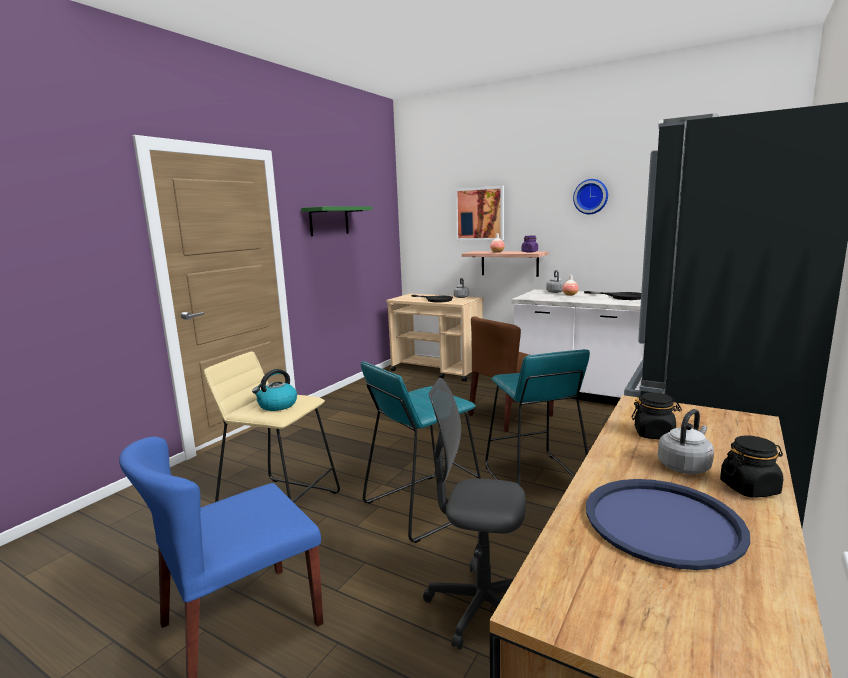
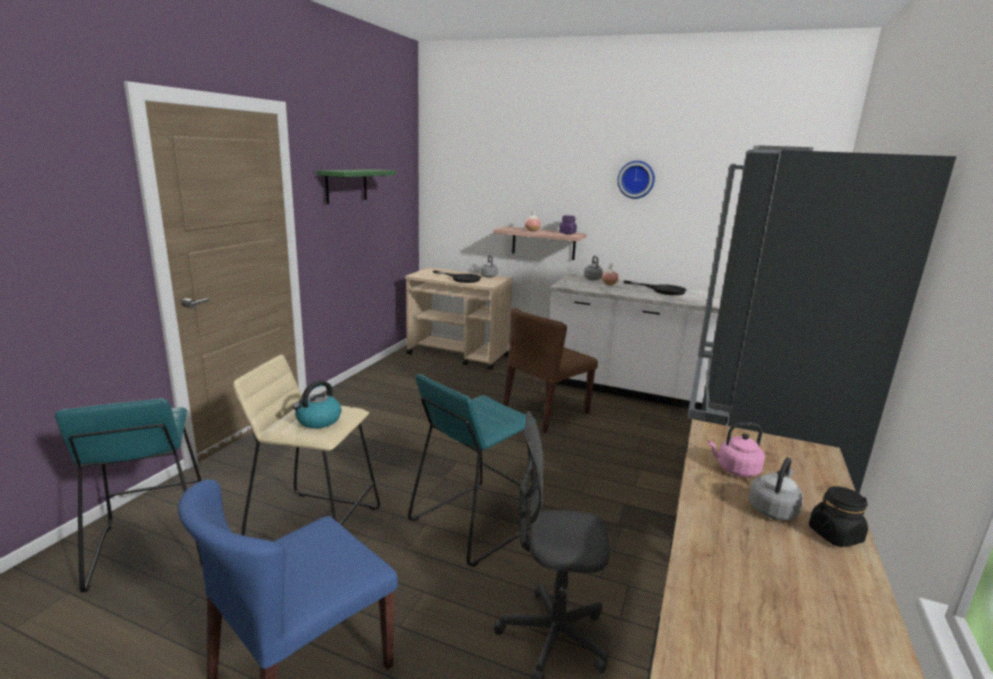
camera: 10 degrees left, 5 degrees up
picture [455,186,504,241] -> none
turquoise stool [485,349,590,485] -> turquoise stool moved to [55,398,202,593]
blue tray [586,479,750,570] -> none
black jar [632,392,682,439] -> pink kettle [708,422,765,477]

